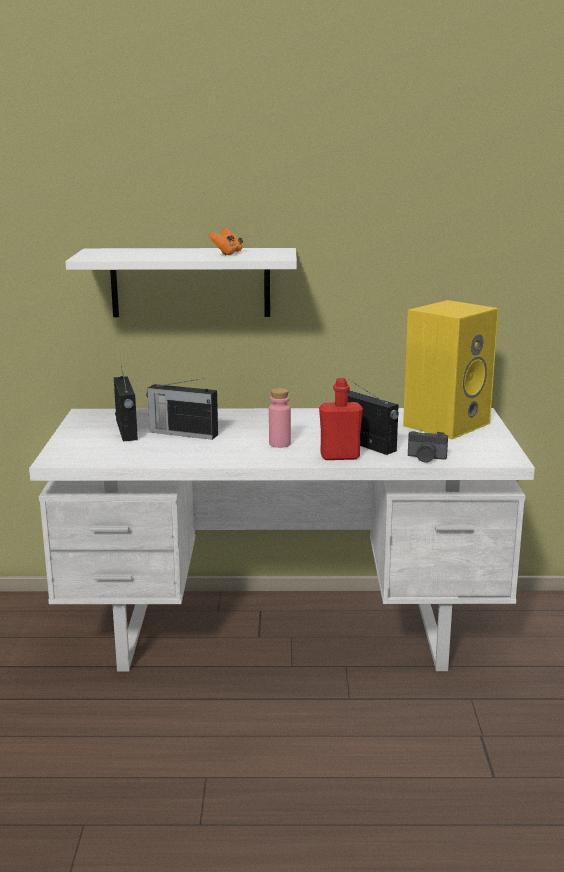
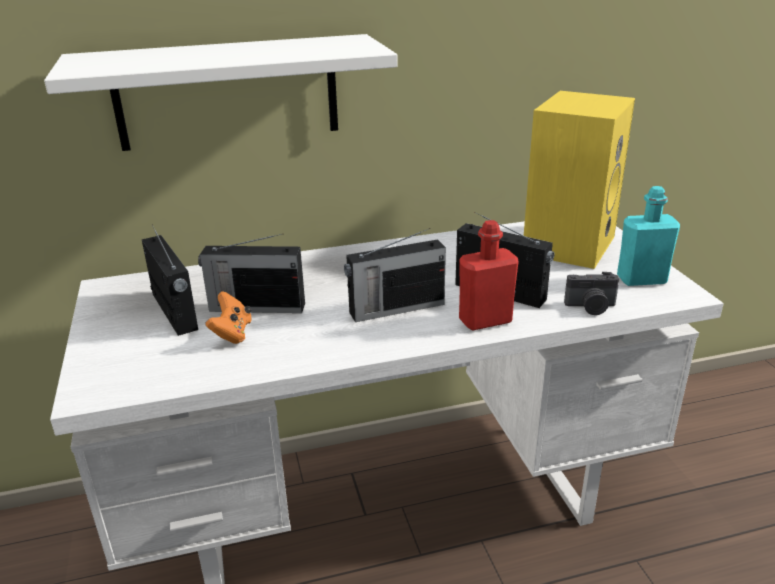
camera: 15 degrees left, 10 degrees up
orange game controller [209,228,243,255] -> orange game controller moved to [205,291,251,344]
pink bottle [269,388,291,448] -> radio [344,228,446,322]
none -> turquoise bottle [617,186,680,286]

